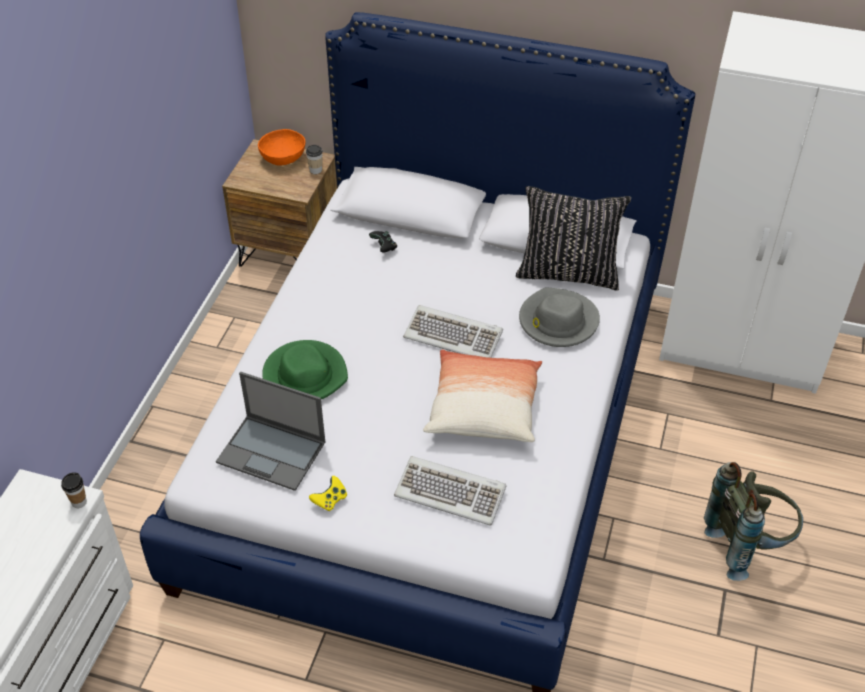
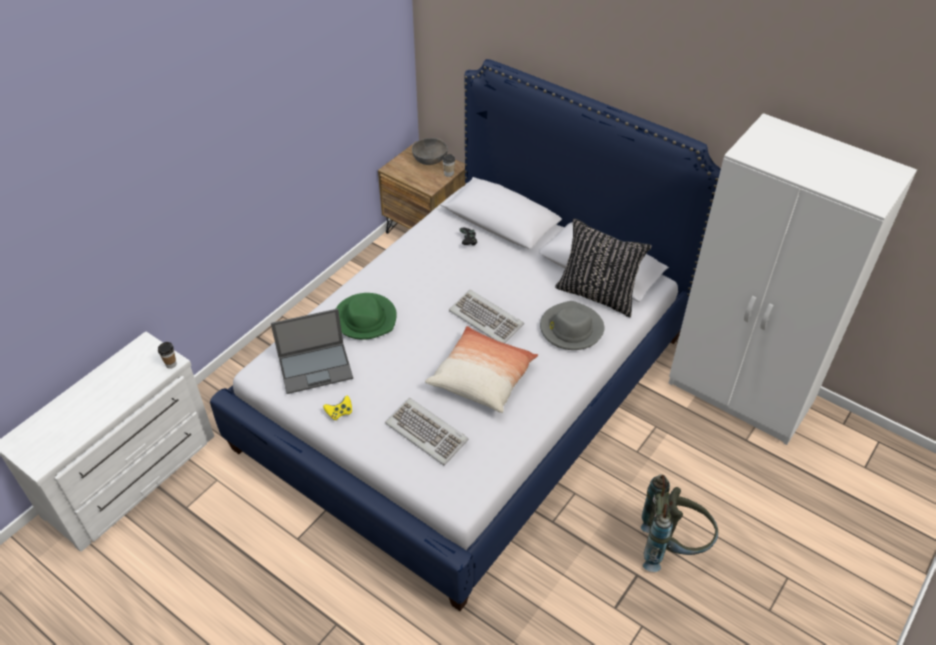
camera: 20 degrees right, 0 degrees up
laptop [216,372,326,491] -> laptop turned 60 degrees counterclockwise [271,309,353,394]
orange bowl [258,129,305,165] -> grey bowl [412,138,448,165]

